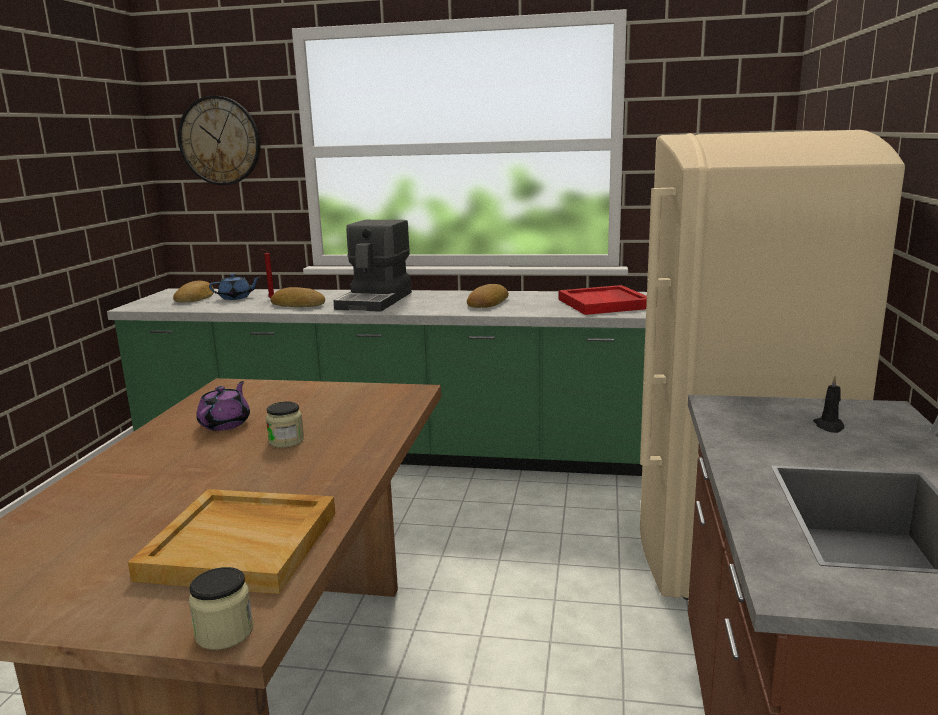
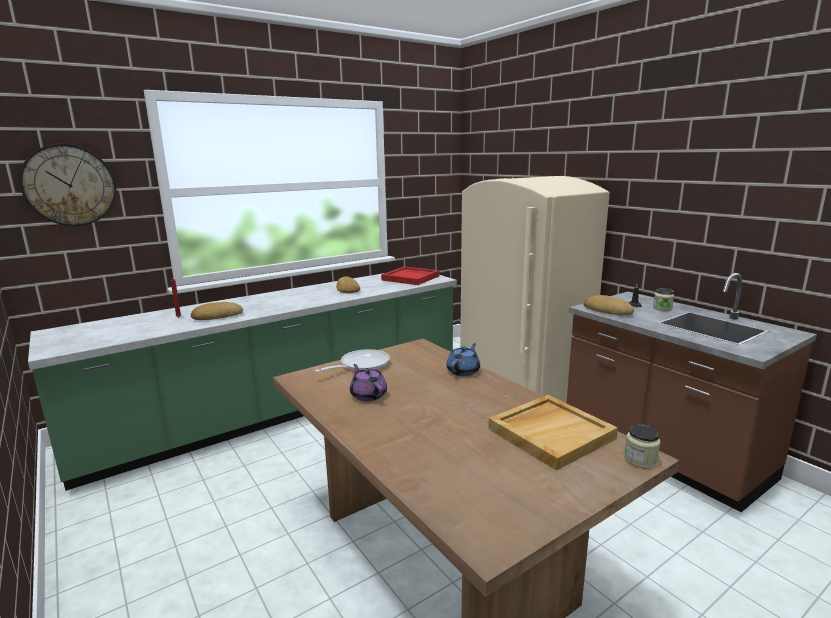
camera: 45 degrees left, 0 degrees up
bread [173,281,214,302] -> bread moved to [584,295,634,316]
blue teapot [209,274,260,300] -> blue teapot moved to [446,343,480,376]
jar [266,402,304,448] -> jar moved to [653,288,674,311]
coffee machine [334,220,412,312] -> none
none -> frying pan [315,349,390,372]

